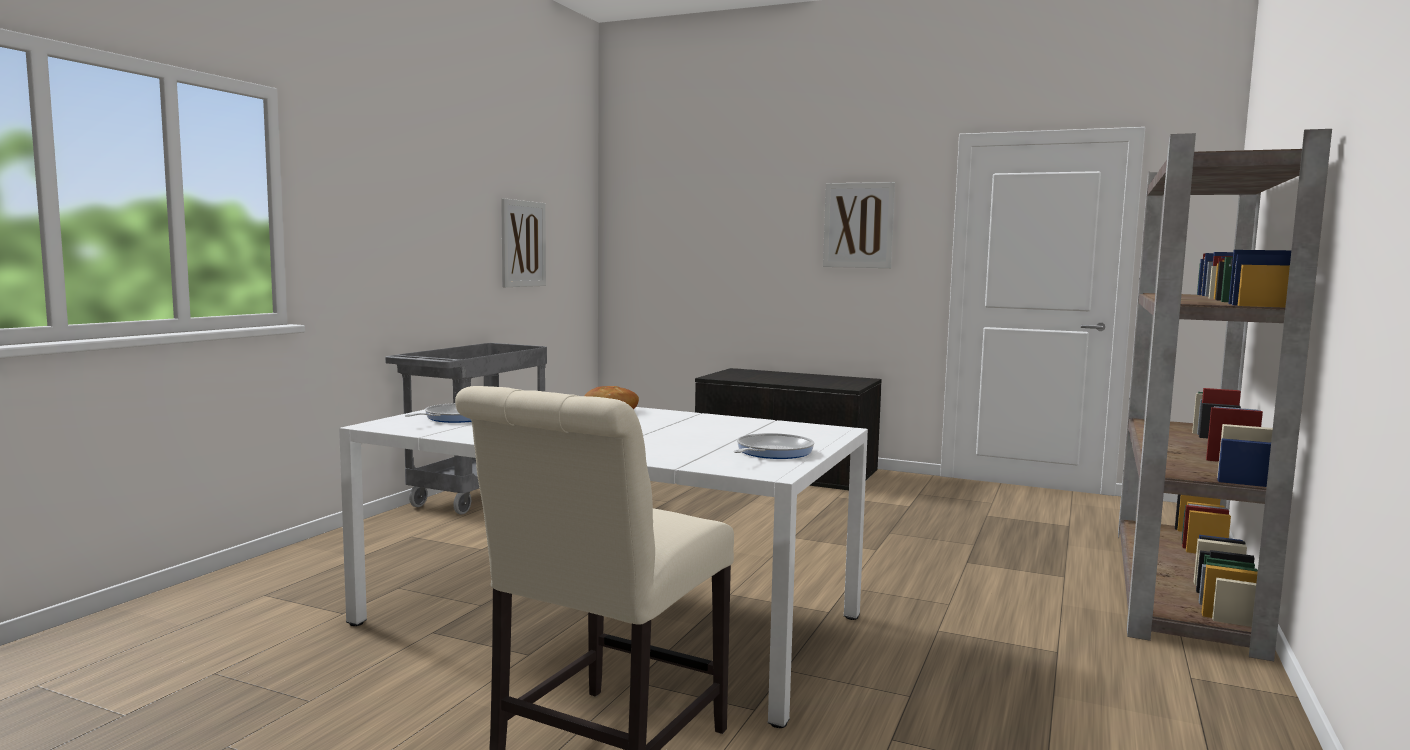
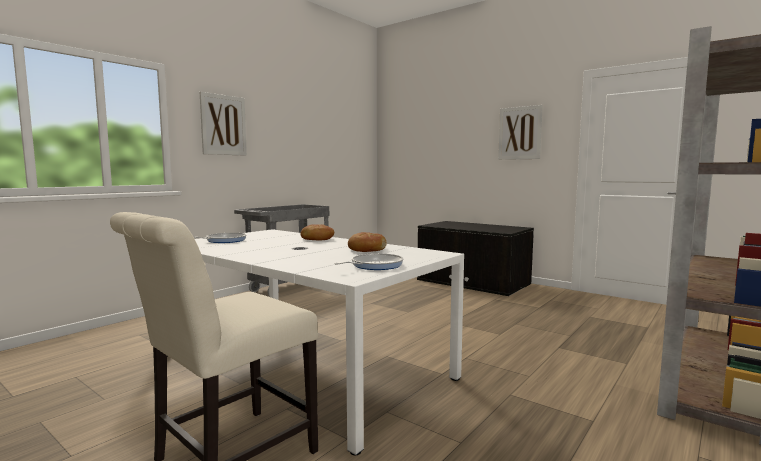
camera: 15 degrees right, 0 degrees up
picture [501,198,546,287] -> picture moved to [200,92,247,156]
none -> bread [348,232,387,252]

